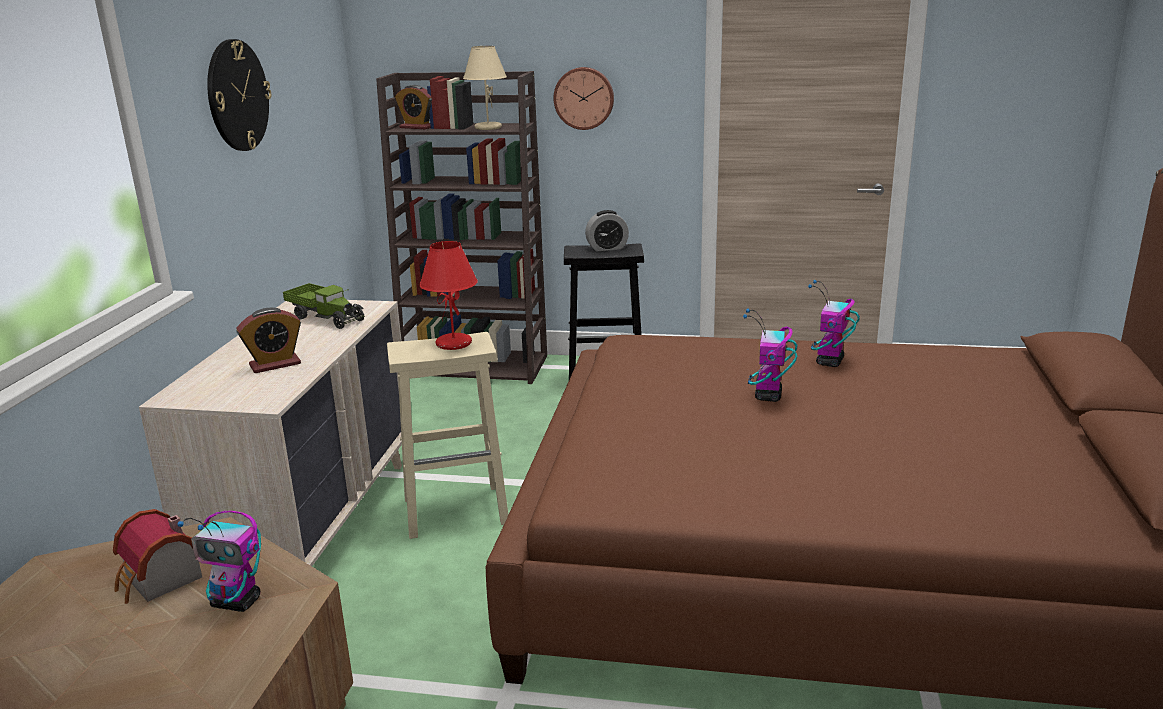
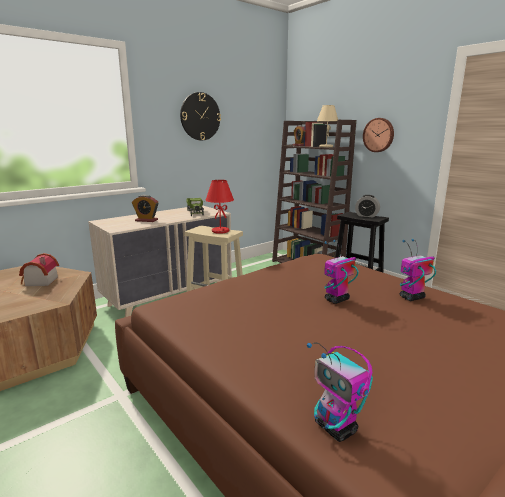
camera: 40 degrees right, 5 degrees down
toy robot [177,511,261,612] -> toy robot moved to [307,342,373,442]

